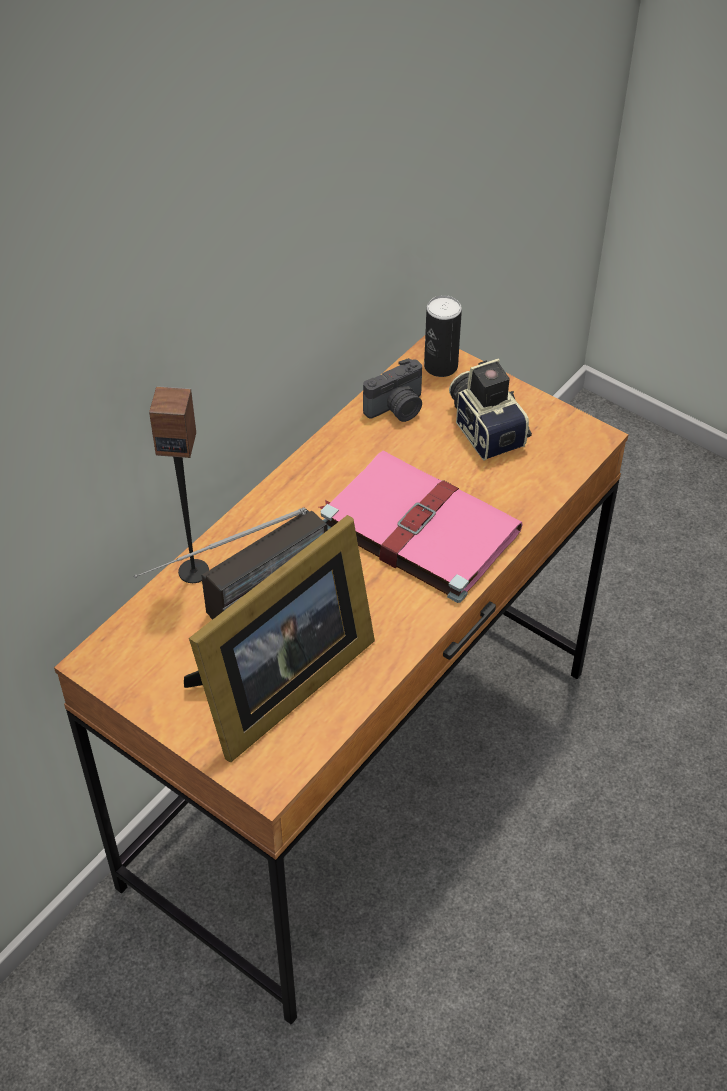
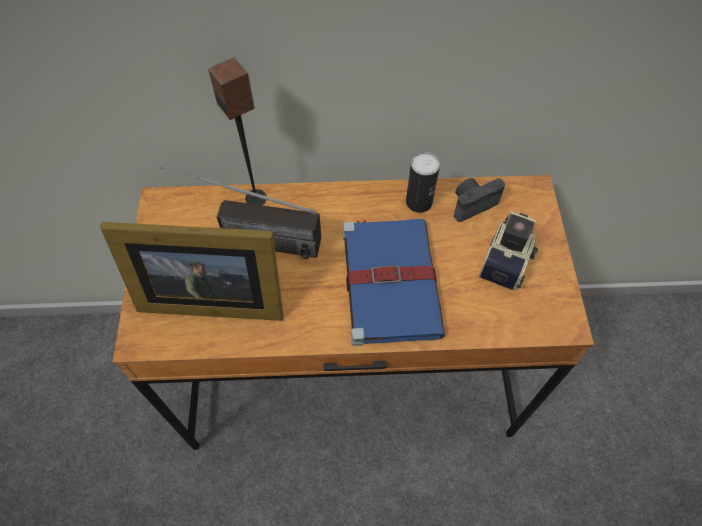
camera: 50 degrees right, 10 degrees up
pink book [319,451,523,603] -> blue book [342,219,445,346]
camera [363,358,422,422] -> camera turned 135 degrees clockwise [454,178,505,222]
can [424,295,462,377] -> can moved to [406,152,440,213]

